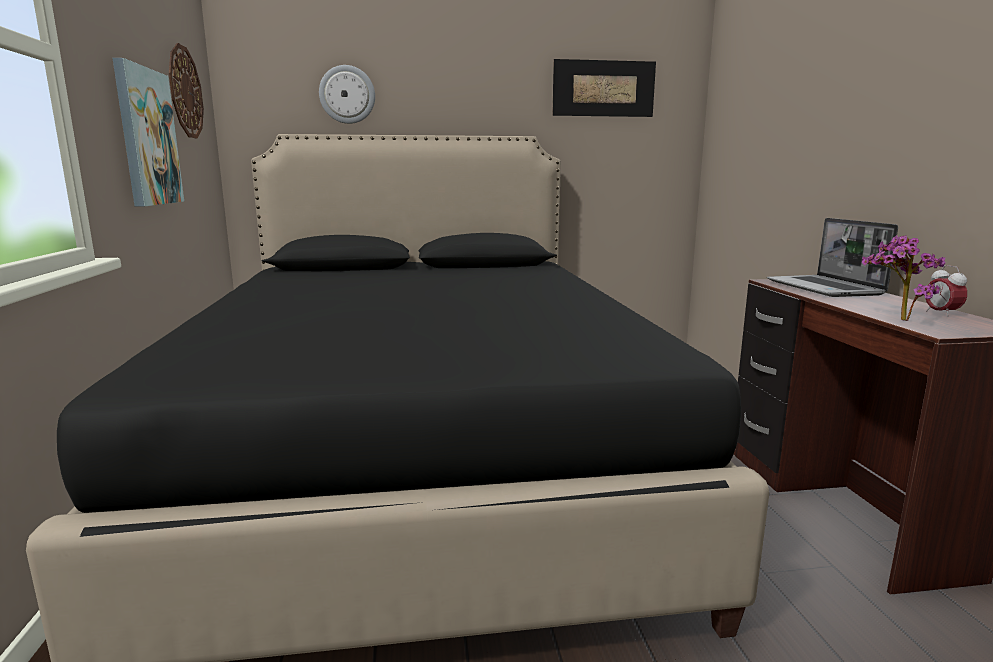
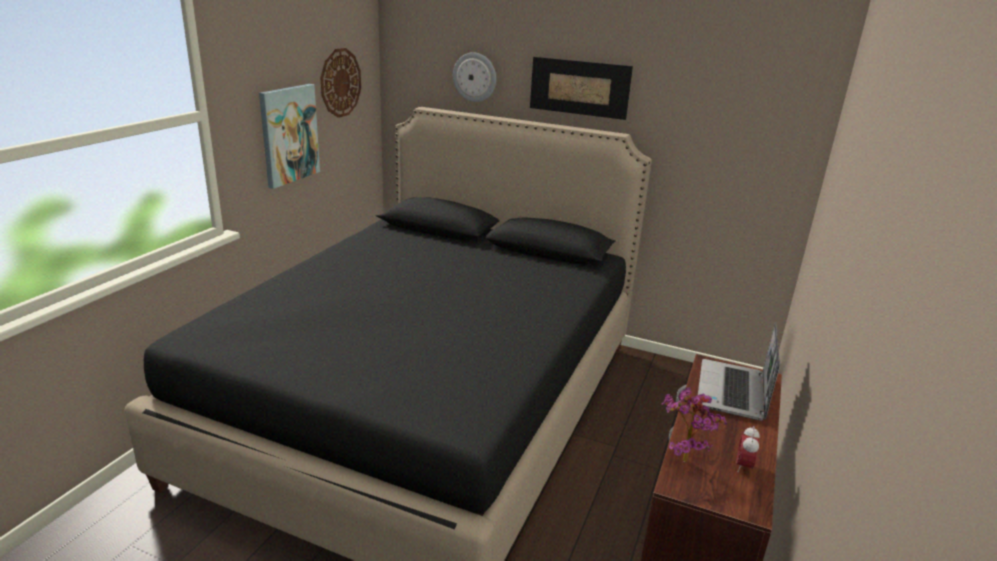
camera: 30 degrees right, 10 degrees up
picture [552,59,656,117] -> picture moved to [530,57,633,120]

